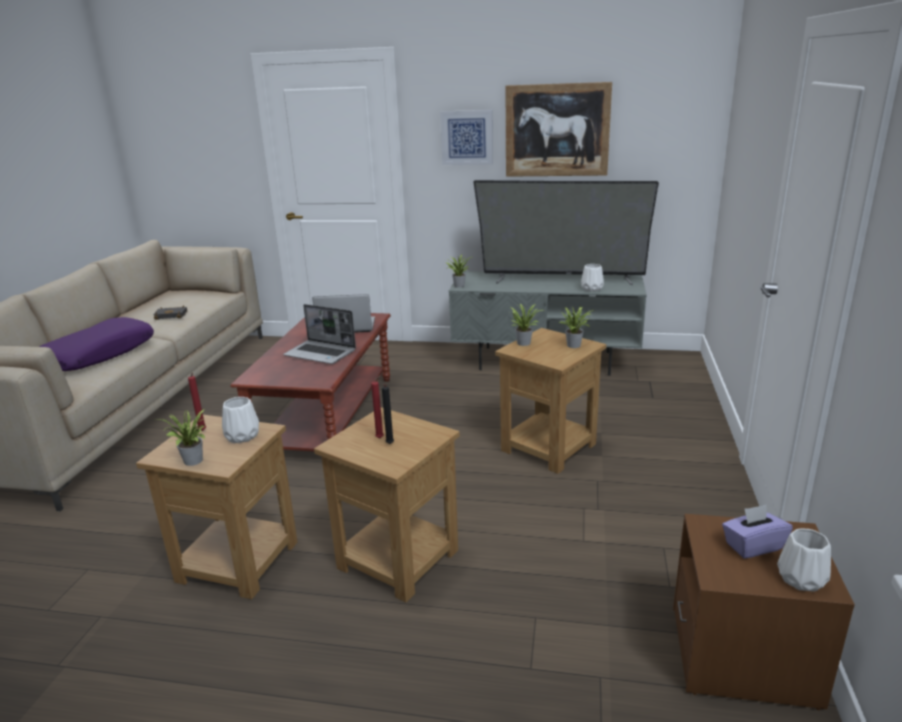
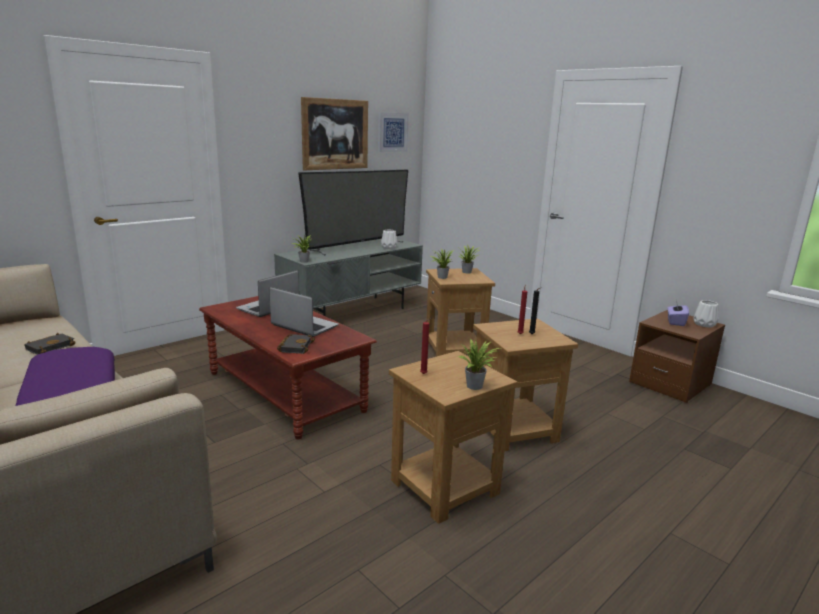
camera: 55 degrees left, 5 degrees down
white vase [222,397,259,443] -> none
laptop [283,304,356,364] -> laptop turned 120 degrees counterclockwise [269,287,339,337]
picture [440,110,493,165] -> picture moved to [378,112,409,152]
none -> black book [277,334,315,354]

